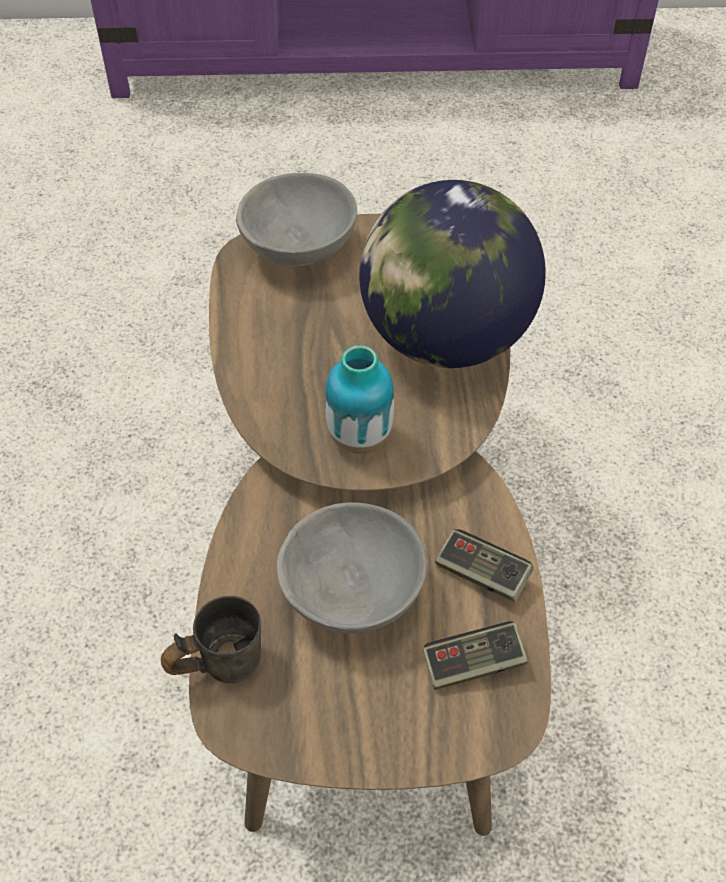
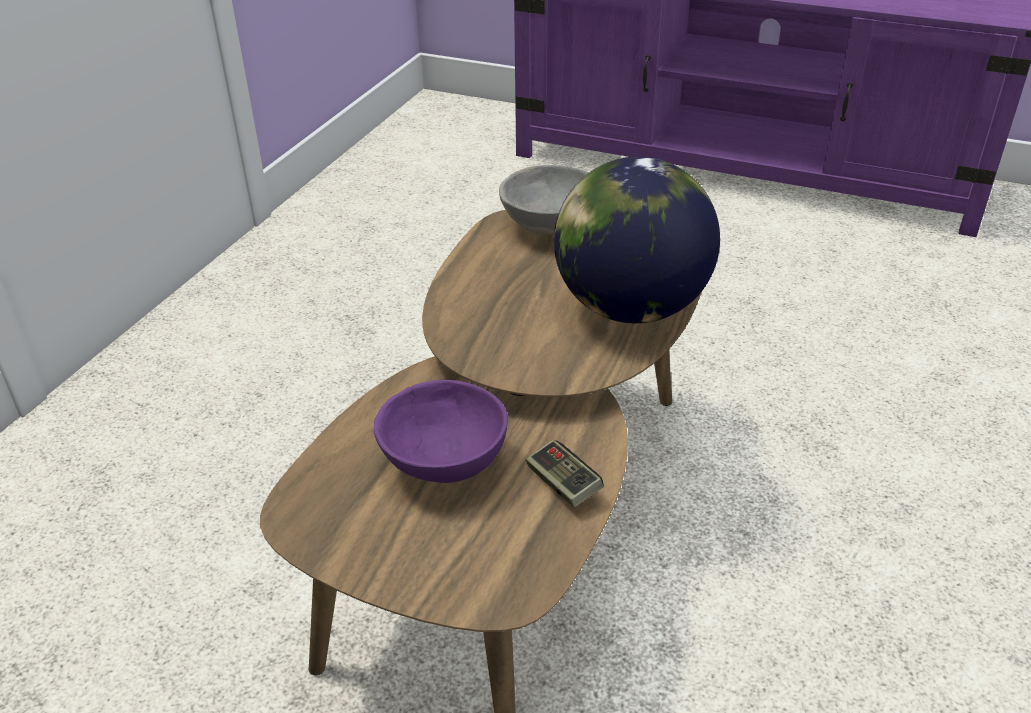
camera: 25 degrees right, 15 degrees down
grey mug [161,596,261,683] -> none
grey bowl [276,502,427,633] -> purple bowl [374,380,508,483]
vase [325,345,394,454] -> none
game controller [423,621,528,690] -> none

